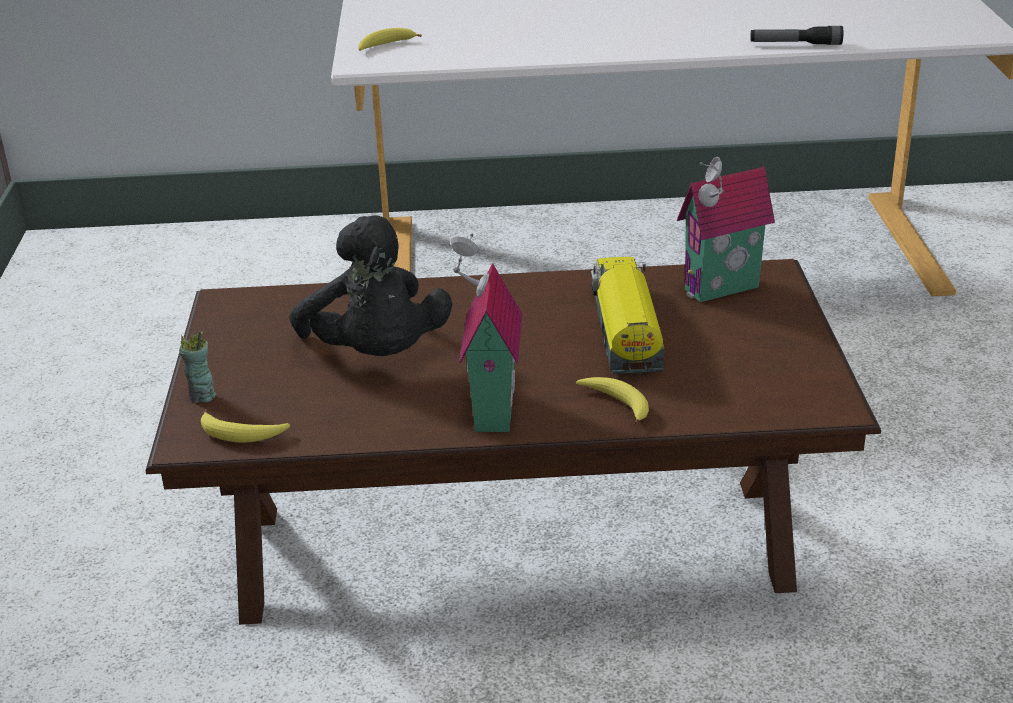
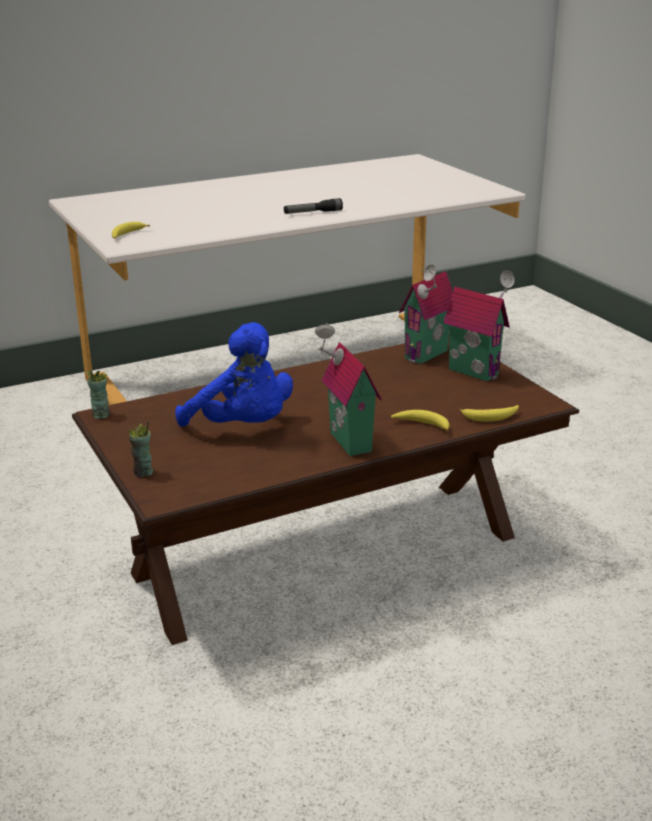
camera: 25 degrees left, 5 degrees down
banana [201,409,290,443] -> banana moved to [458,405,519,422]
black plush toy [289,215,452,356] -> blue plush toy [175,322,293,427]
toy truck [590,257,664,376] -> none
flashlight [750,26,843,45] -> flashlight moved to [284,198,343,214]
none -> cup [87,370,110,419]
none -> toy house [444,270,515,382]

